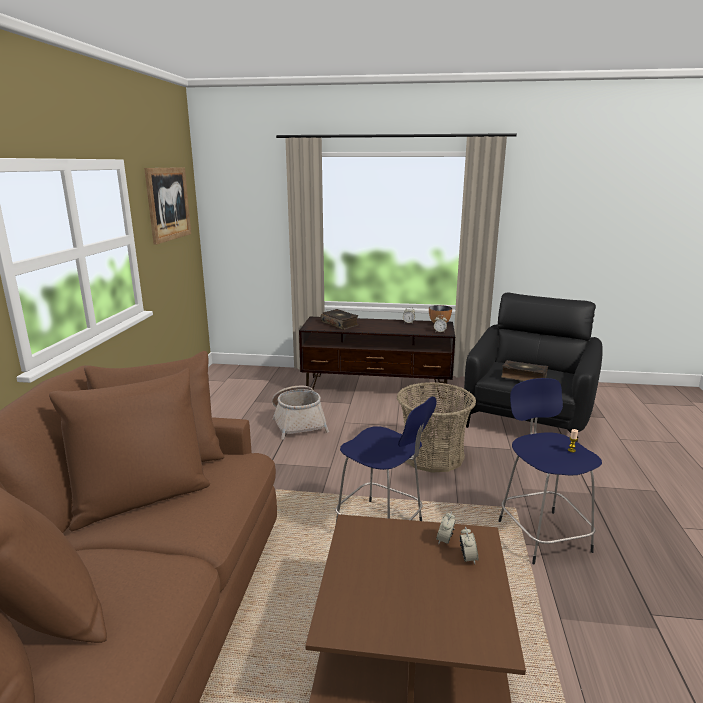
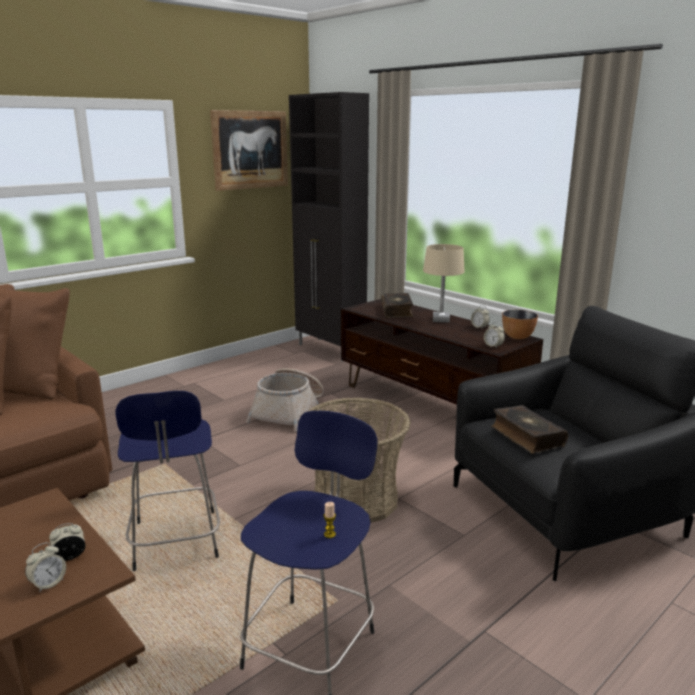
camera: 40 degrees right, 0 degrees up
none -> black cabinet [289,92,369,362]
none -> beige table lamp [423,244,465,323]

